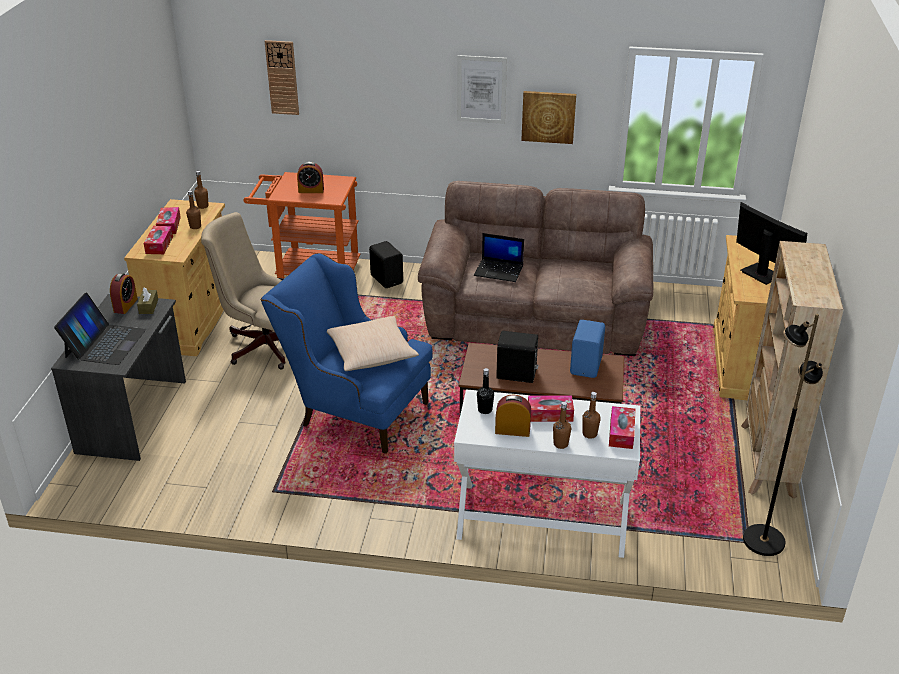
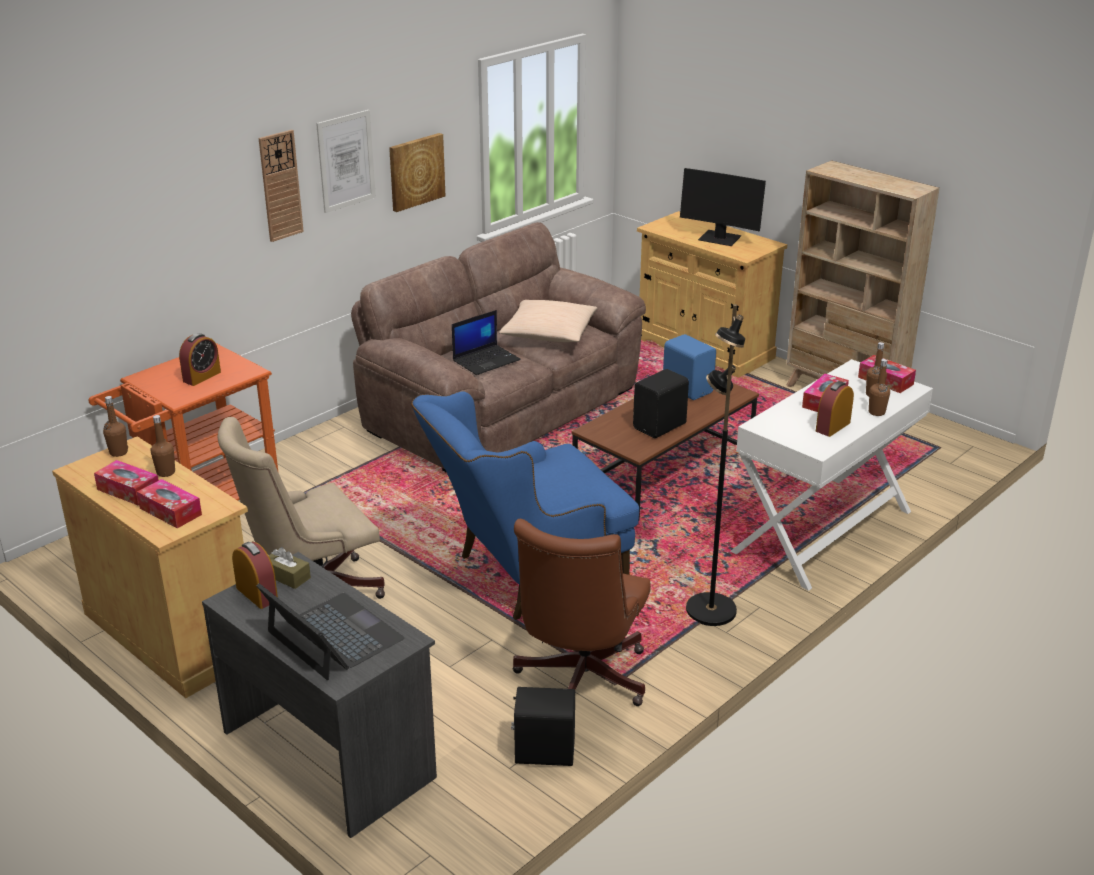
camera: 55 degrees left, 5 degrees down
wall clock [265,40,299,115] -> wall clock moved to [259,130,304,242]
beige pillow [327,316,419,371] -> beige pillow moved to [499,300,597,342]
black speaker [369,241,403,288] -> black speaker moved to [511,687,575,766]
black bottle [477,368,494,414] -> none
monitor [736,202,807,285] -> monitor turned 150 degrees counterclockwise [680,168,766,246]
black floor lamp [743,314,823,556] -> black floor lamp moved to [686,304,745,626]
none -> brown office chair [513,519,651,706]

